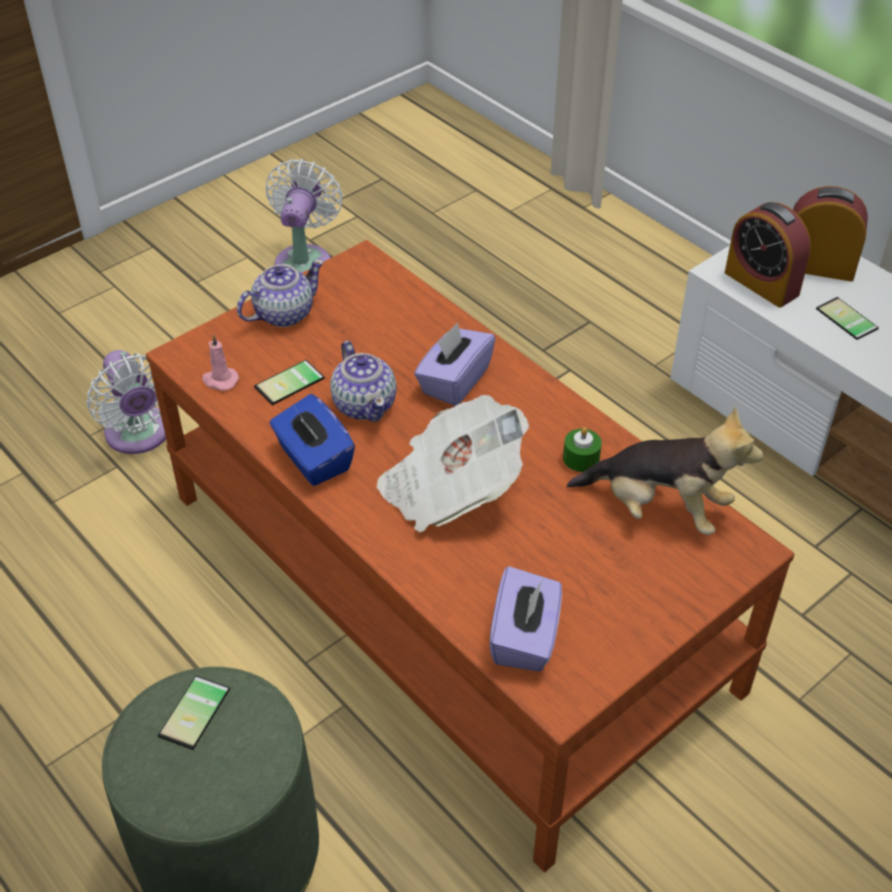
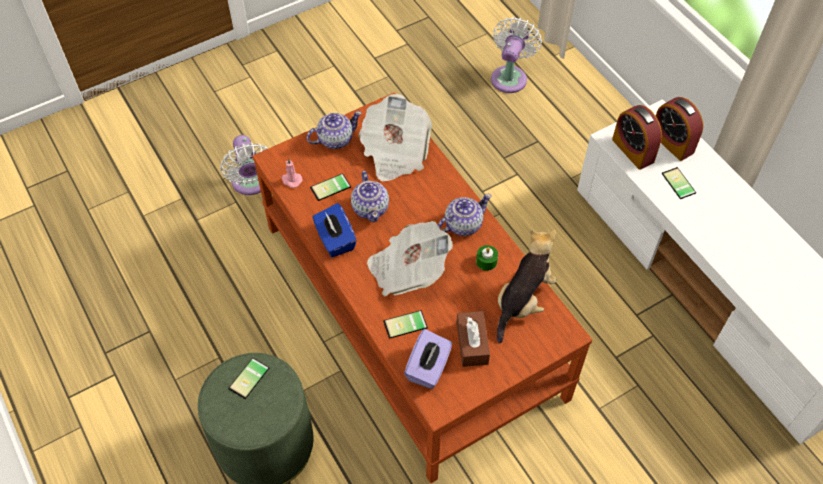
camera: 10 degrees right, 10 degrees up
white fan [266,159,343,273] -> white fan moved to [491,17,542,93]
purple tissue box [414,322,495,406] -> none
plush toy [567,406,763,535] -> plush toy turned 90 degrees counterclockwise [497,230,556,343]
alarm clock [793,186,868,282] -> alarm clock turned 150 degrees counterclockwise [656,97,703,161]
none -> newspaper [359,94,432,182]
none -> phone [383,310,428,339]
none -> teapot [438,194,492,236]
none -> brown tissue box [456,311,490,367]

